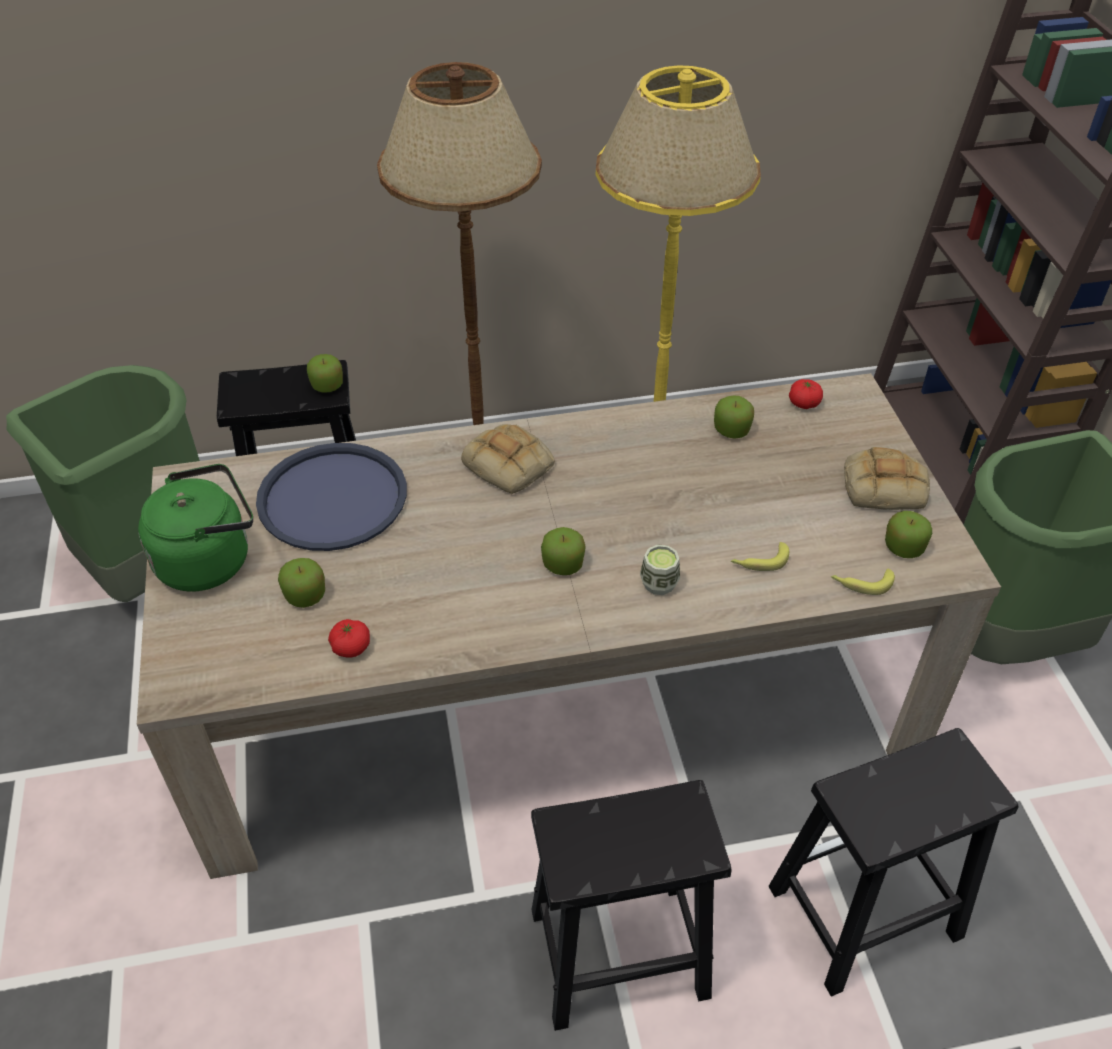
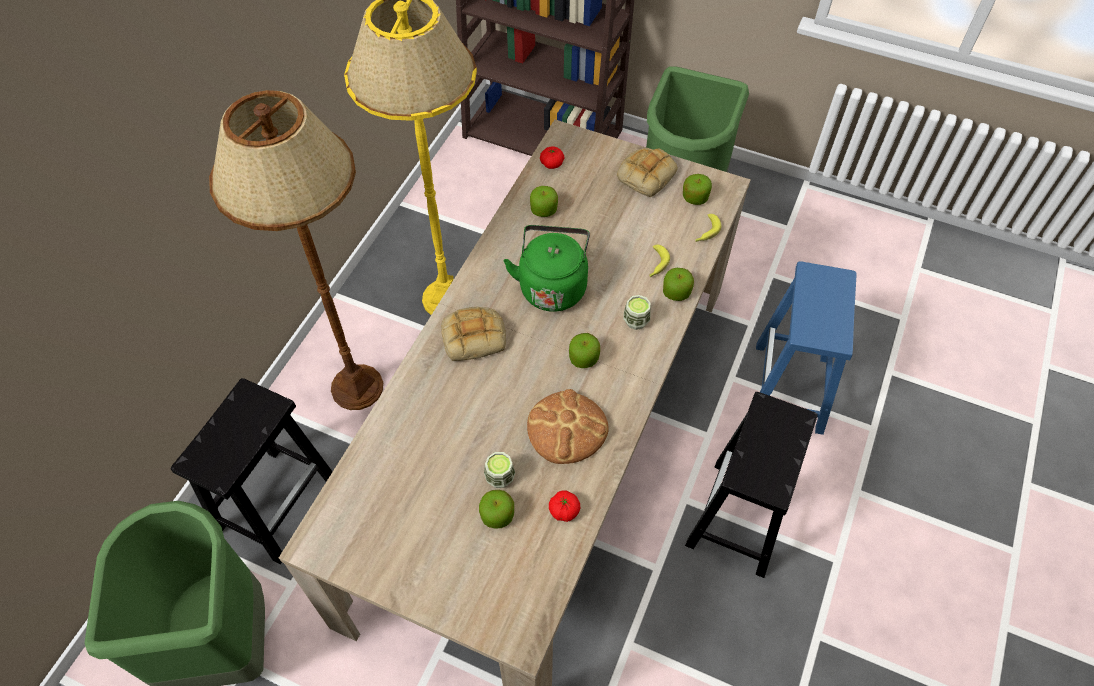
camera: 55 degrees left, 10 degrees up
green kettle [138,464,253,592] -> green kettle moved to [504,225,590,312]
blue tray [256,443,407,551] -> none
apple [307,354,343,393] -> apple moved to [663,268,694,301]
black stool [769,728,1019,997] -> blue stool [756,261,857,435]
none -> cup [484,452,515,488]
none -> bread [527,389,609,464]

